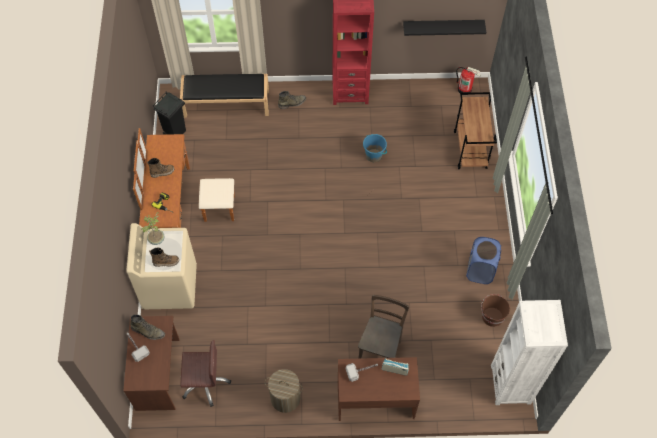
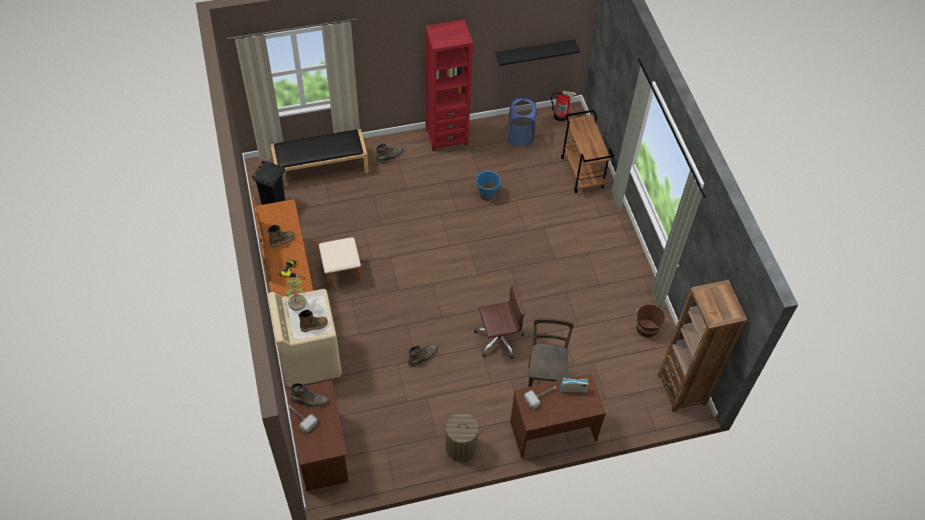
camera: 15 degrees left, 5 degrees down
brown office chair [181,340,231,407] -> brown office chair moved to [474,284,525,359]
blue laundry basket [466,237,501,284] -> blue laundry basket moved to [508,97,537,146]
white bookcase [491,300,568,405] -> brown bookcase [658,280,747,412]
none -> green boot [408,344,438,367]

